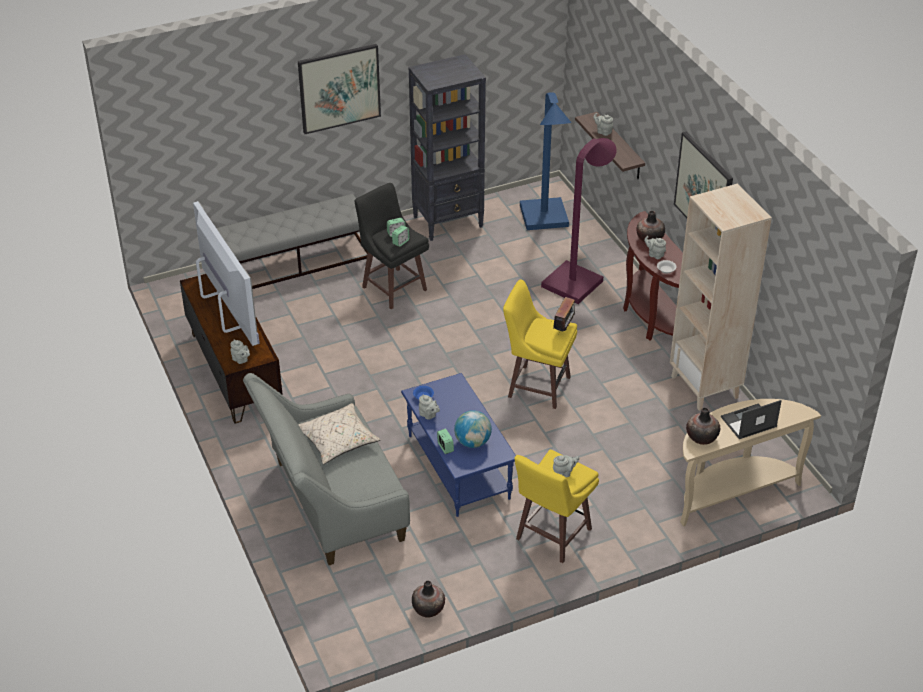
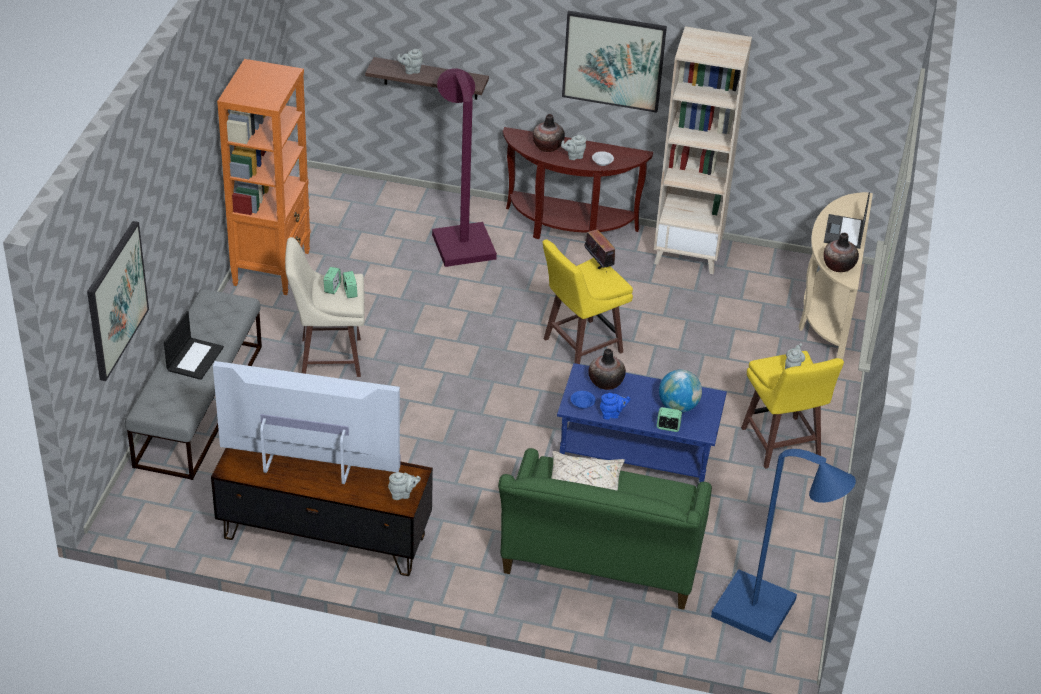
camera: 55 degrees left, 0 degrees up
grey sofa [243,373,410,565] -> green sofa [498,448,712,610]
picture [298,44,381,134] -> picture moved to [87,221,149,381]
black stool [354,183,429,309] -> beige stool [285,237,365,377]
black bookcase [409,54,486,241] -> orange bookcase [217,59,311,295]
vase [412,581,445,618] -> vase moved to [588,349,626,390]
grey teapot [419,394,440,420] -> blue teapot [600,393,630,420]
blue floor lamp [520,92,572,230] -> blue floor lamp moved to [711,449,856,643]
none -> laptop [164,311,224,380]

